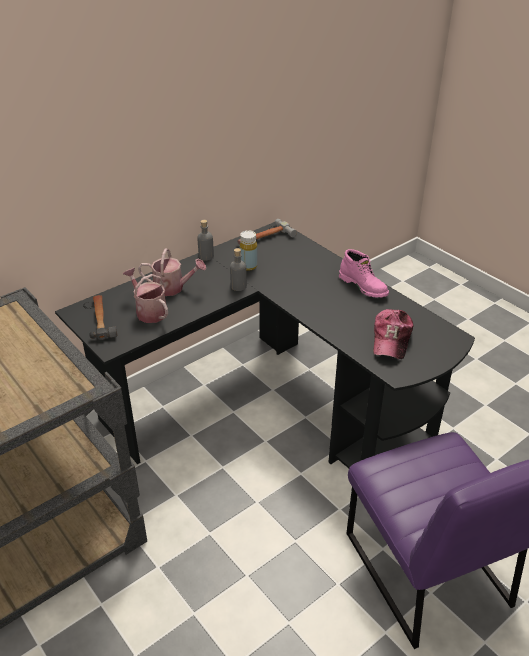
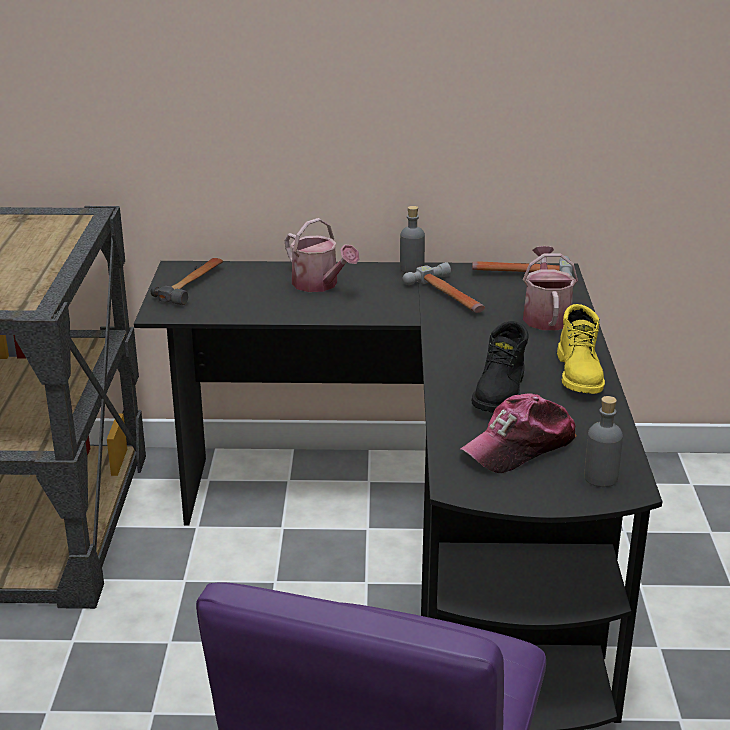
camera: 40 degrees right, 10 degrees down
watering can [123,268,168,323] -> watering can moved to [523,246,578,330]
grey bottle [230,248,247,291] -> grey bottle moved to [584,396,623,487]
yellow bottle [240,230,257,271] -> hammer [403,262,485,313]
pink boot [339,249,389,298] -> yellow boot [557,304,605,394]
none -> black boot [472,321,529,413]

